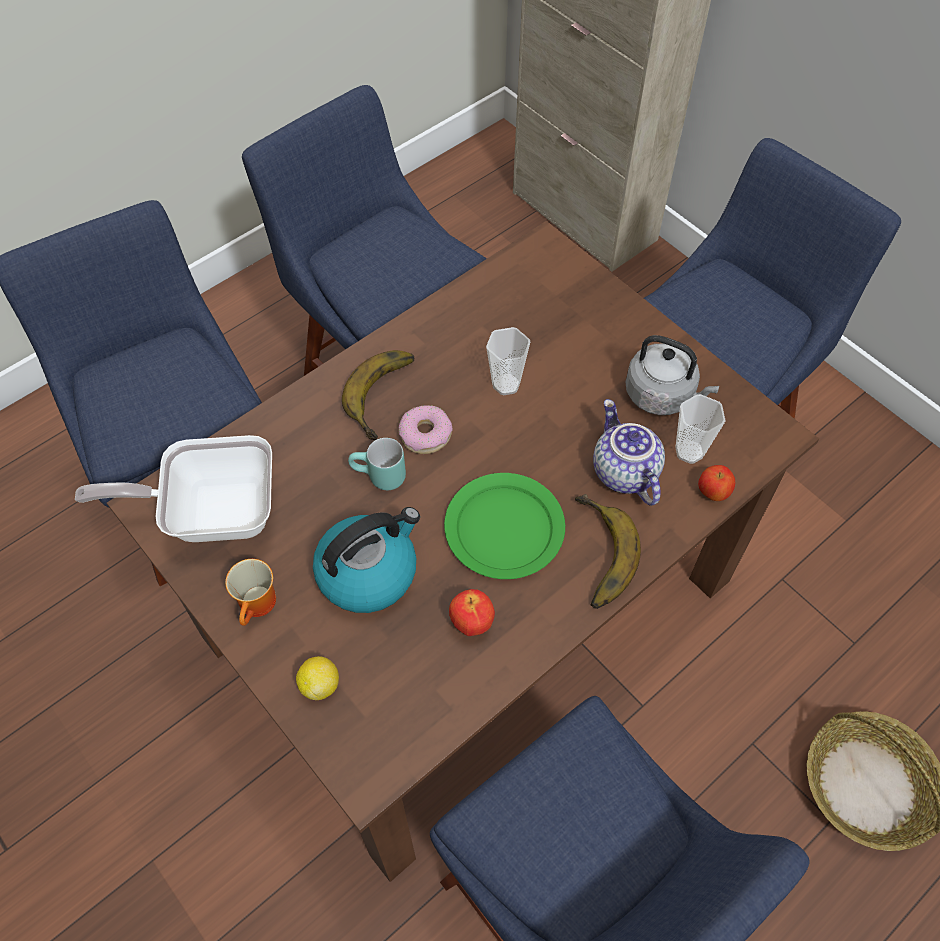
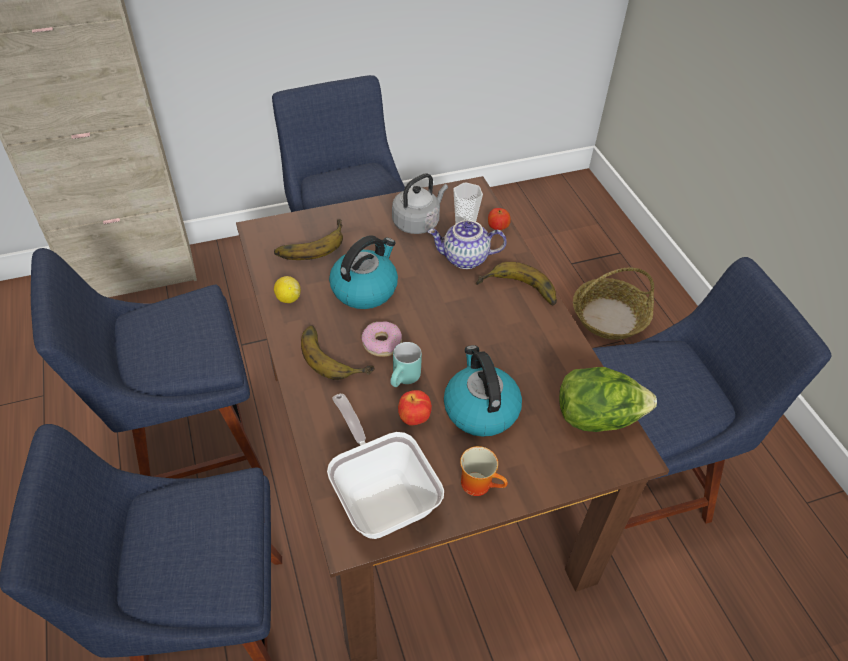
camera: 70 degrees left, 10 degrees down
frying pan [75,435,272,542] -> frying pan turned 135 degrees clockwise [327,394,444,539]
lemon [296,656,339,700] -> lemon moved to [274,276,301,303]
green plate [444,473,565,579] -> none
apple [449,589,495,636] -> apple moved to [398,390,432,425]
cup [486,327,530,395] -> kettle [329,235,398,309]
none -> banana [274,219,343,260]
none -> lettuce [559,367,657,432]

